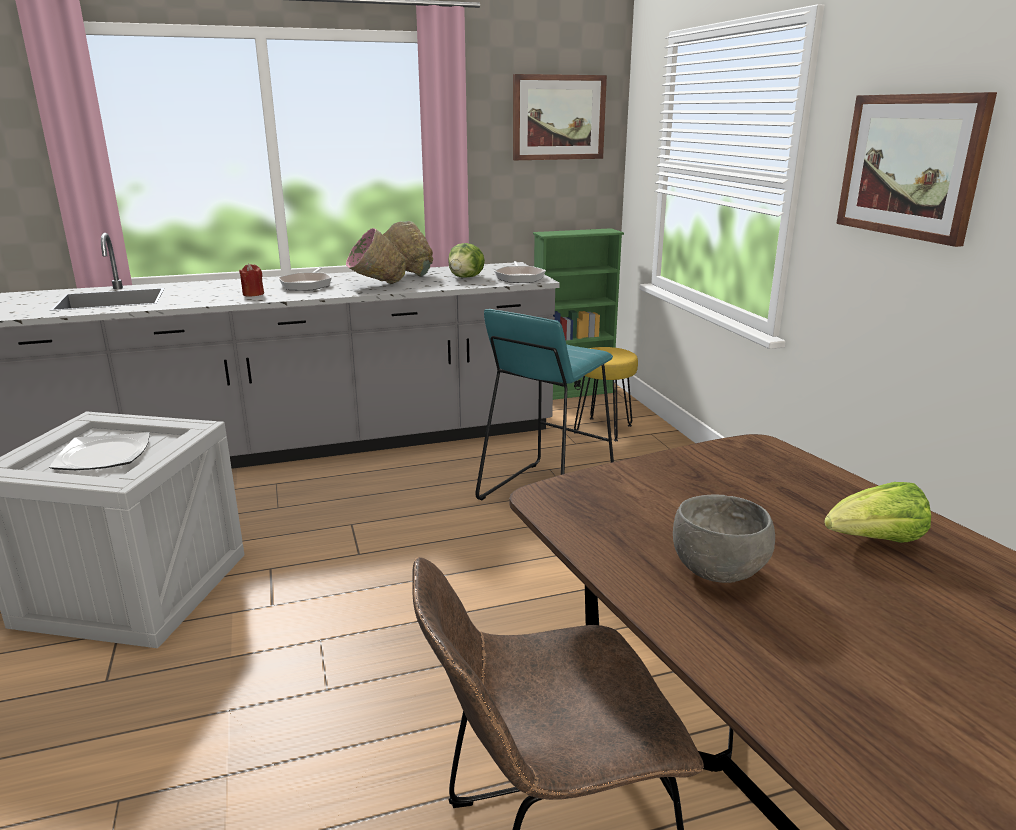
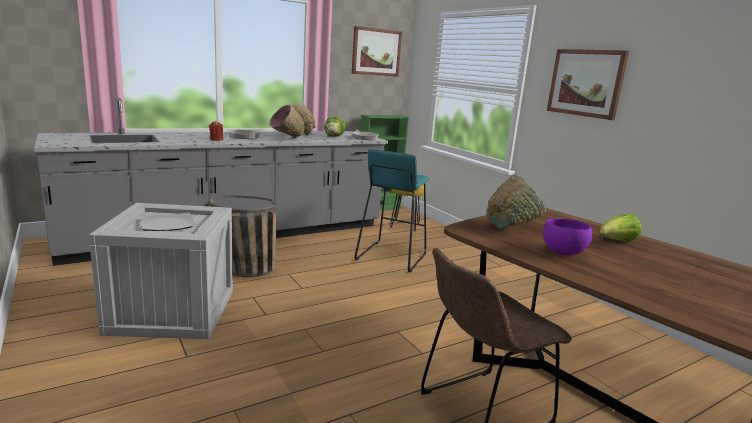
camera: 15 degrees left, 5 degrees down
grey bowl [673,495,775,583] -> purple bowl [543,218,592,255]
none -> basket [205,195,277,277]
none -> green bowl [486,173,546,230]

